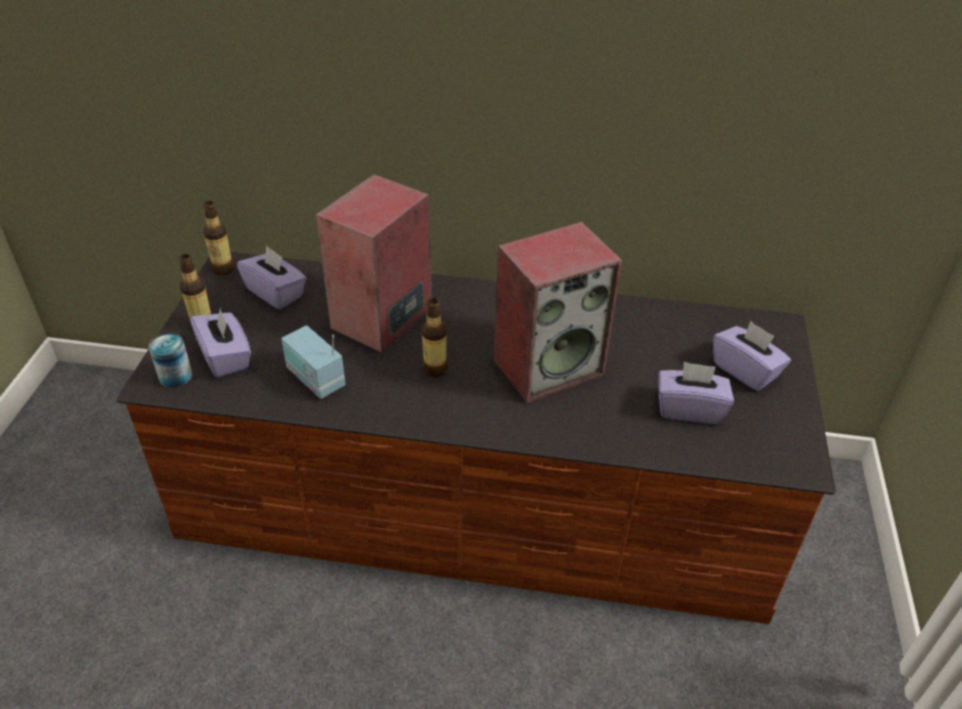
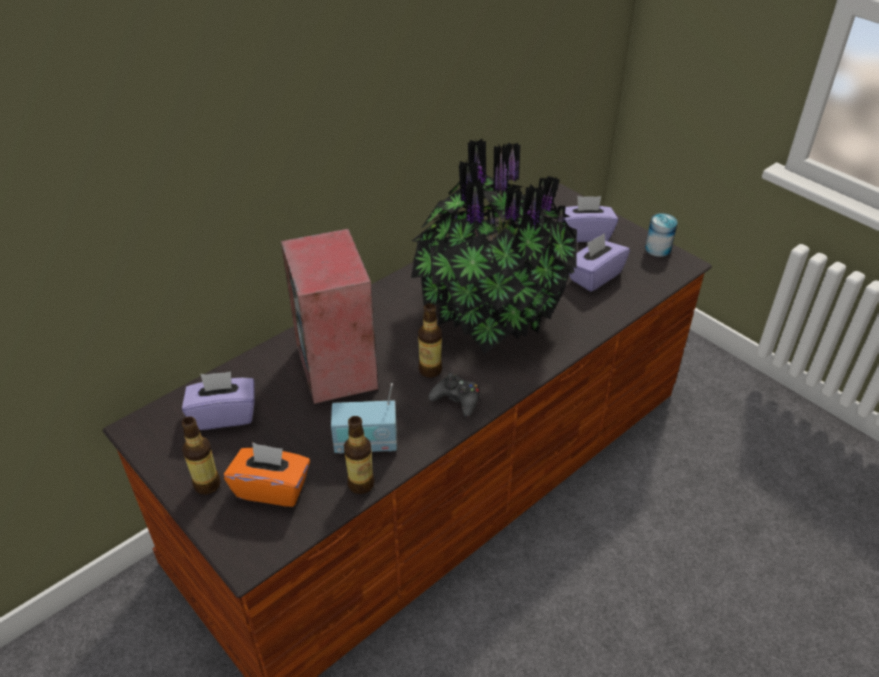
camera: 50 degrees left, 0 degrees up
can [149,333,192,388] -> can moved to [645,213,678,257]
purple tissue box [190,307,251,378] -> orange tissue box [224,442,310,507]
bottle [203,201,234,276] -> bottle moved to [344,416,375,494]
speaker [494,222,622,403] -> potted plant [411,138,577,354]
none -> black game controller [429,373,480,417]

